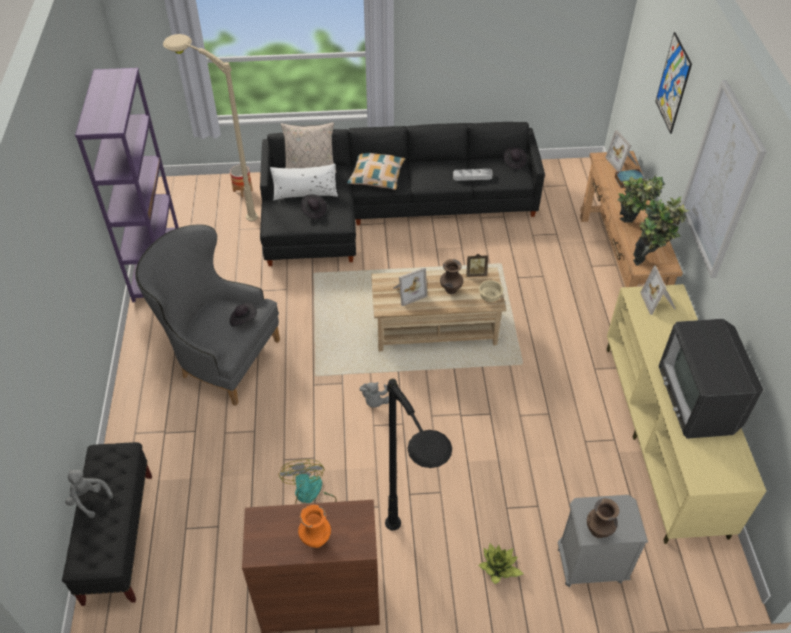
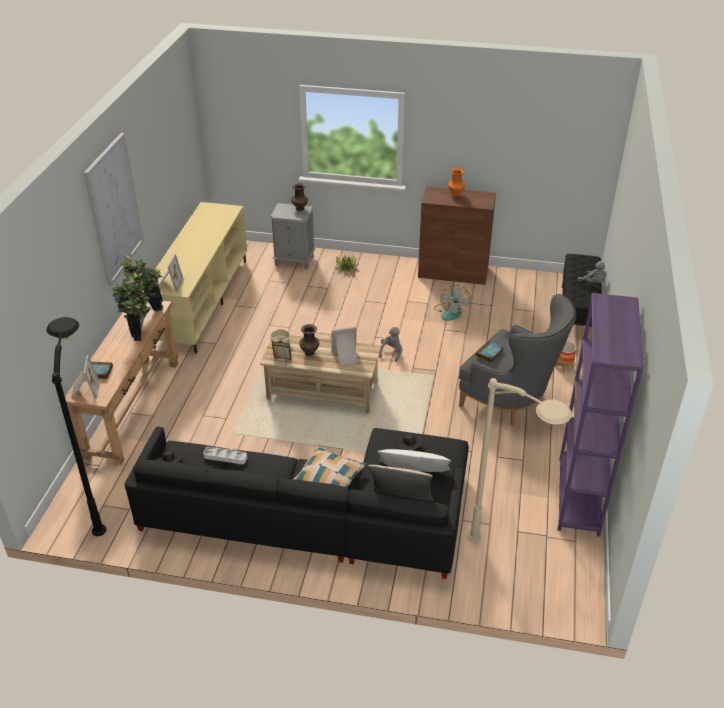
camera: 165 degrees left, 10 degrees down
planter [230,165,253,197] -> planter moved to [555,341,577,373]
black hat [230,302,257,326] -> book [476,341,503,363]
black floor lamp [385,379,452,531] -> black floor lamp moved to [46,317,106,536]
picture [655,32,692,134] -> none
television [659,319,763,439] -> none

